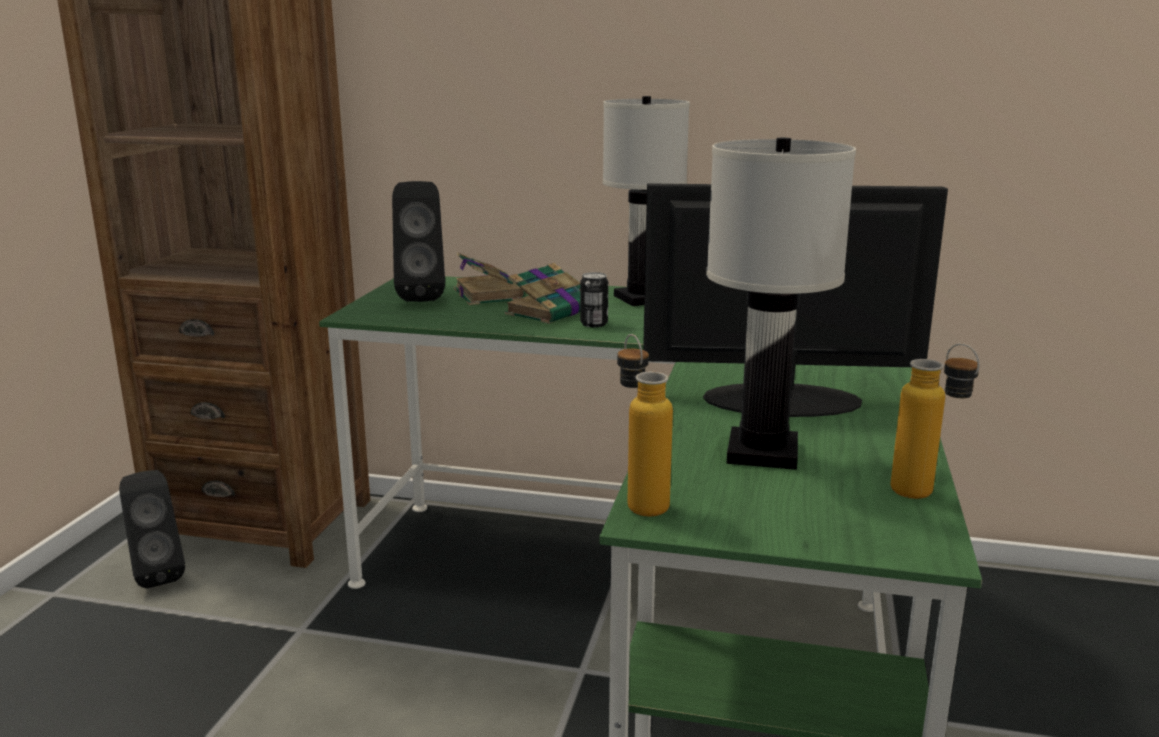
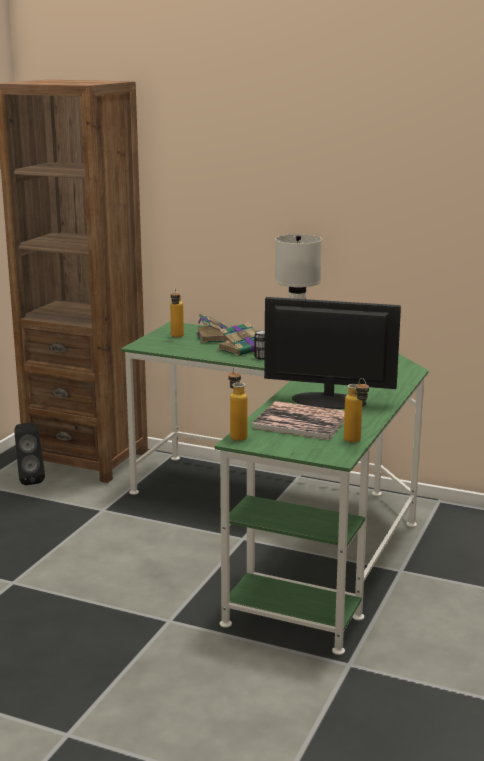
camera: 10 degrees right, 0 degrees up
black speaker [392,181,445,302] -> bottle [170,288,184,337]
white table lamp [706,138,856,470] -> book [252,401,345,440]

